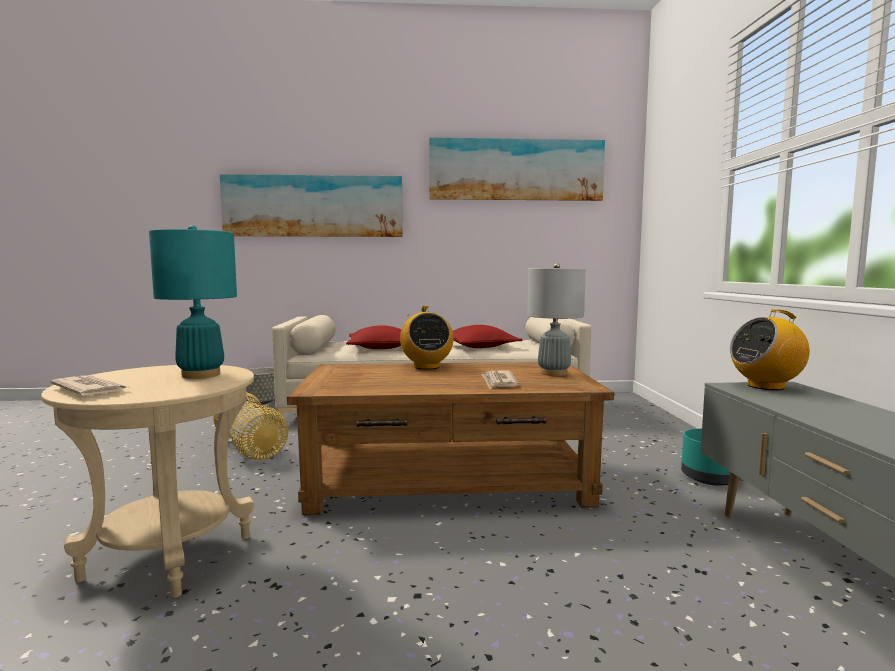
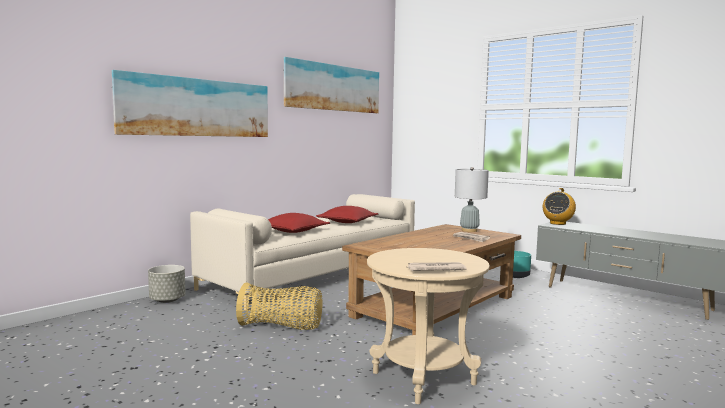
camera: 45 degrees left, 0 degrees up
turquoise table lamp [149,225,237,379] -> none
radio [400,306,454,370] -> none

